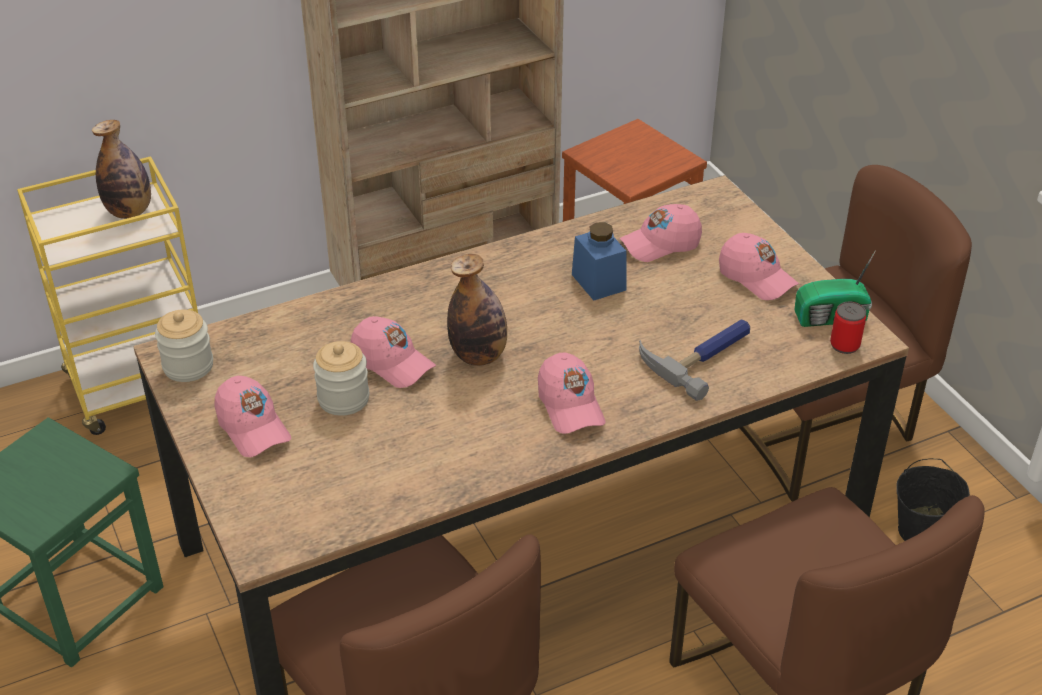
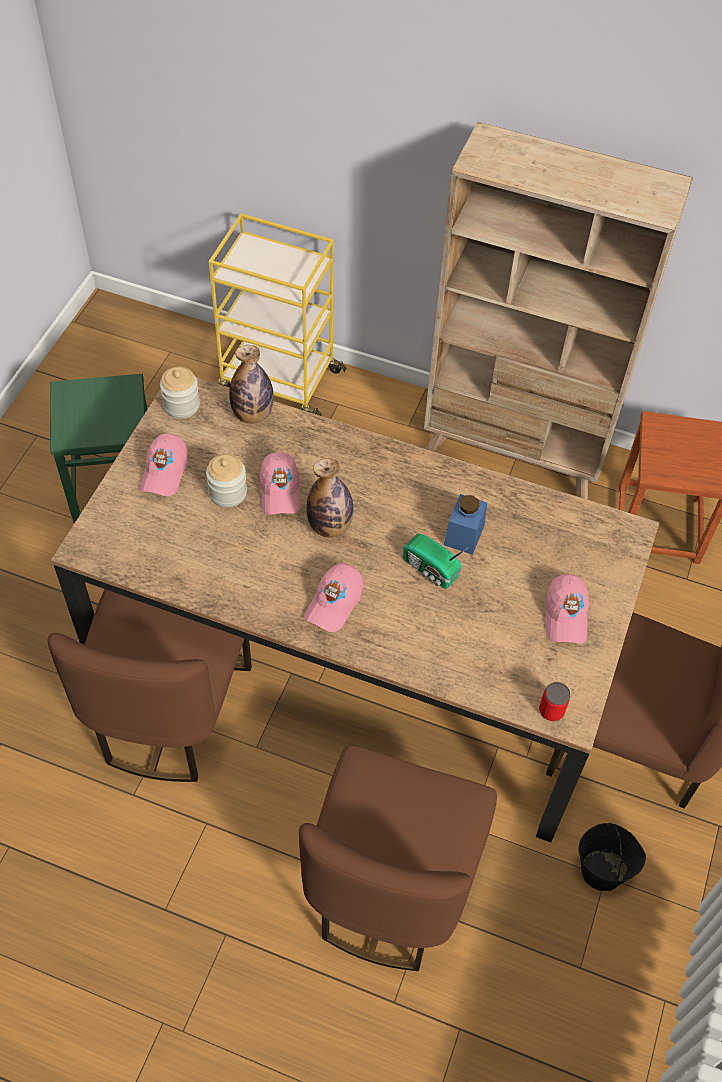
camera: 45 degrees right, 15 degrees up
bottle [92,120,151,219] -> bottle moved to [229,345,274,424]
pink cap [619,204,702,262] -> none
hammer [639,319,750,401] -> none
radio [794,250,876,327] -> radio moved to [403,534,469,589]

